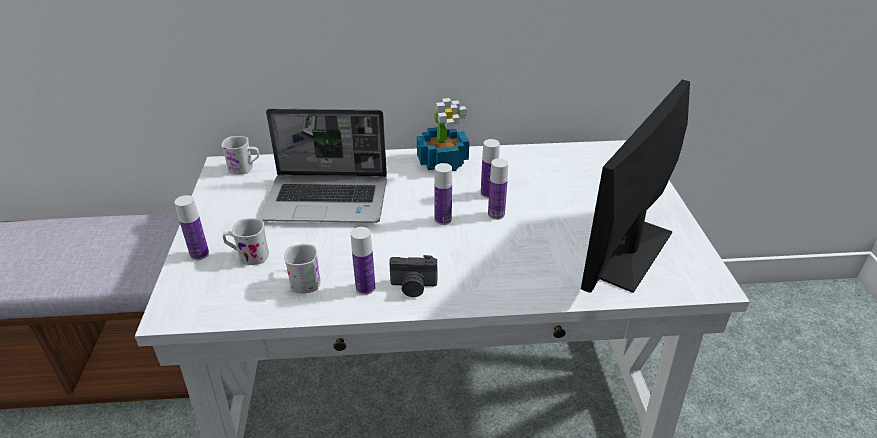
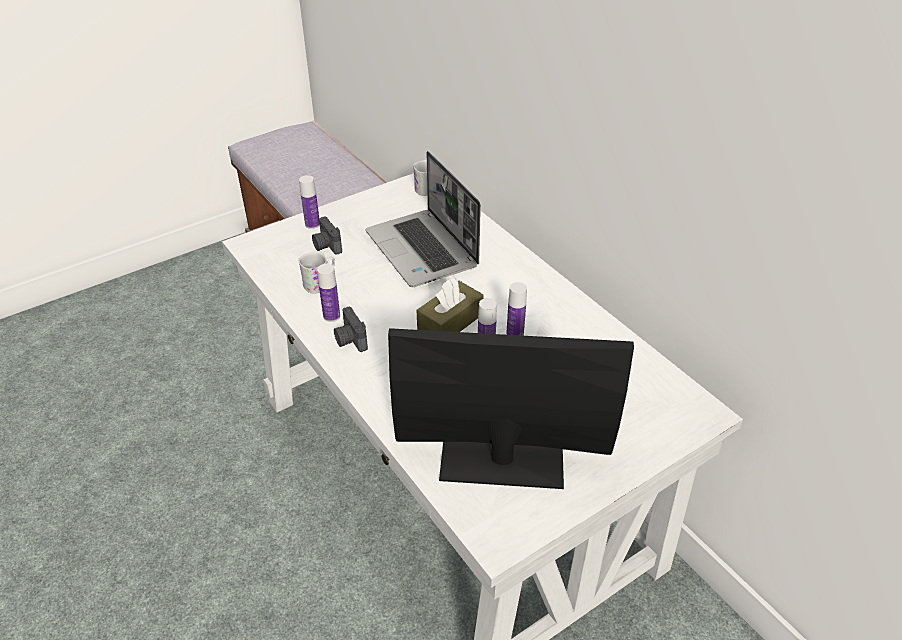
camera: 60 degrees right, 5 degrees up
white mug [223,218,269,265] -> camera [312,217,342,255]
potted plant [417,98,469,171] -> none
bottle [434,163,452,225] -> brown tissue box [417,278,484,332]

